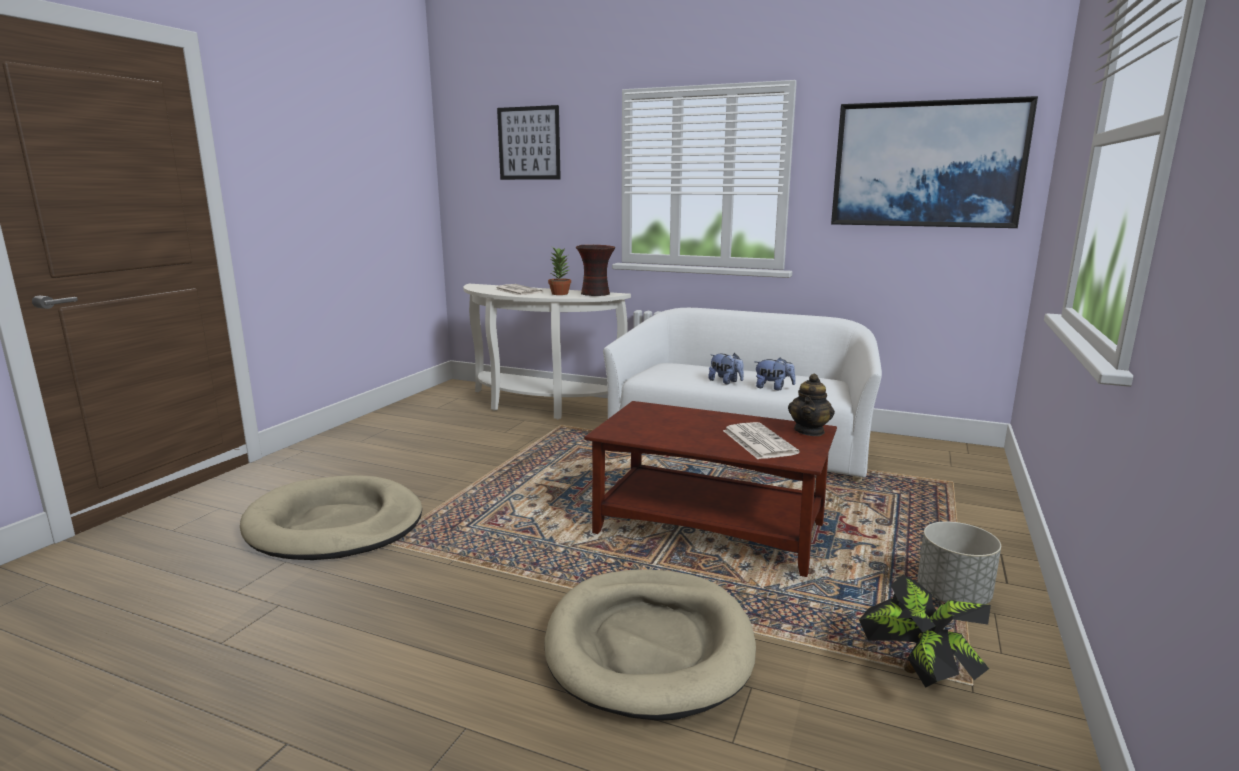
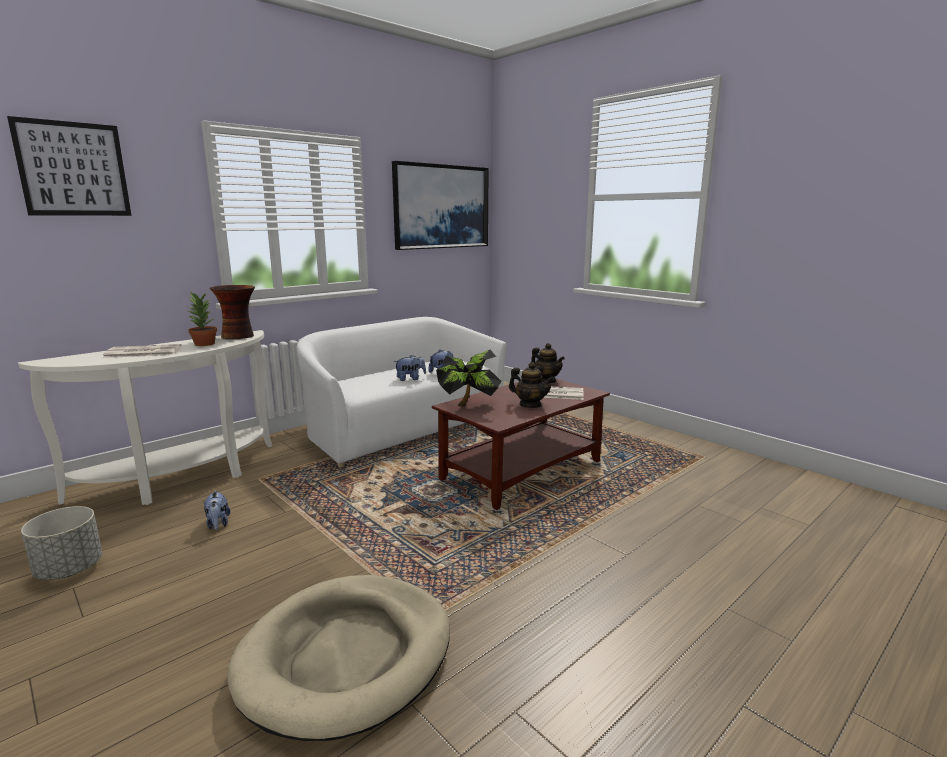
camera: 65 degrees left, 0 degrees up
beige dog bed [544,569,756,721] -> none
potted plant [859,575,991,688] -> potted plant moved to [436,350,501,407]
grey planter [917,521,1001,604] -> grey planter moved to [21,506,102,580]
none -> plush toy [203,490,230,530]
none -> teapot [509,362,554,408]

